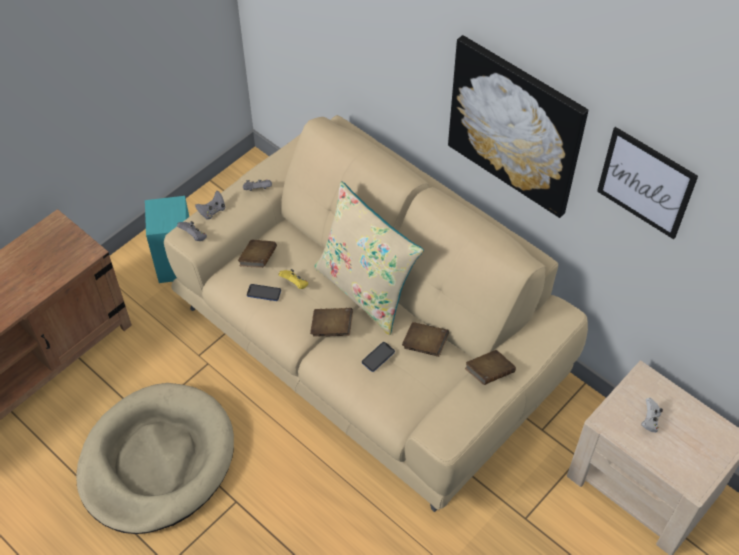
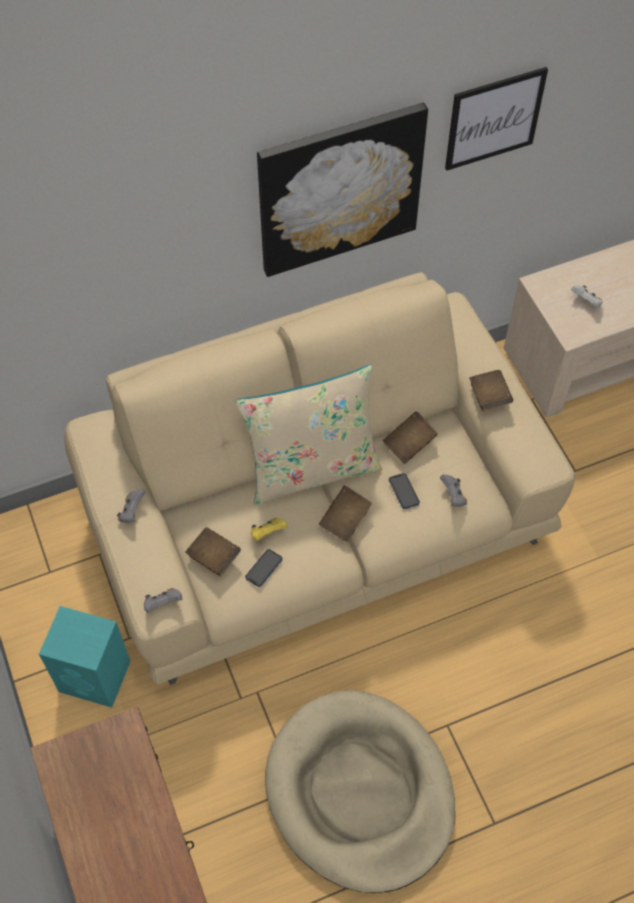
camera: 65 degrees left, 5 degrees up
grey game controller [195,191,225,220] -> grey game controller moved to [440,474,467,507]

